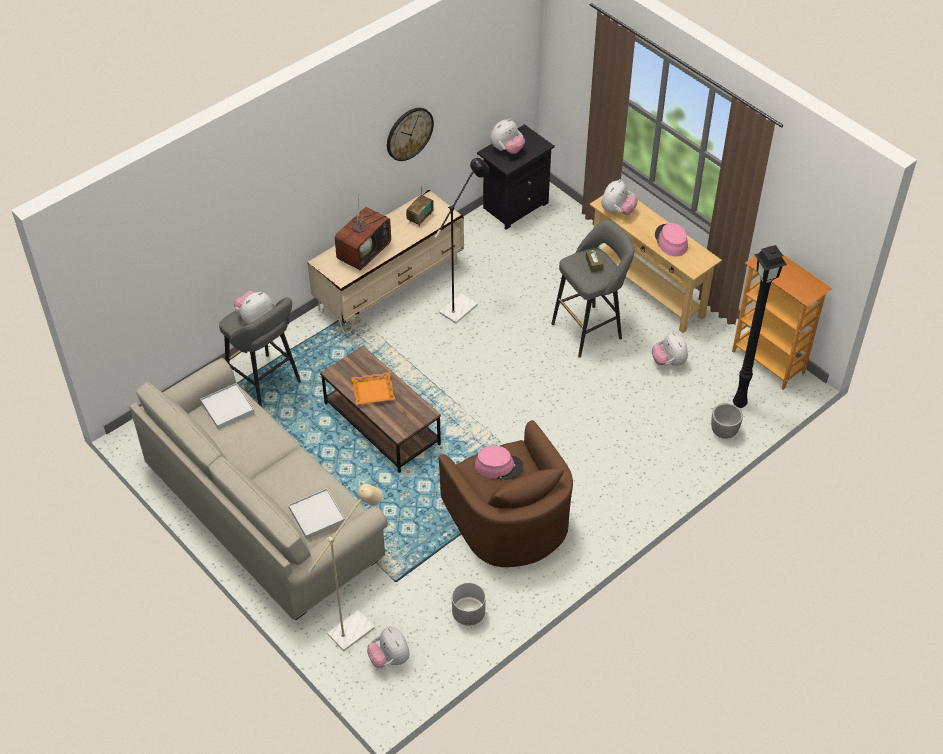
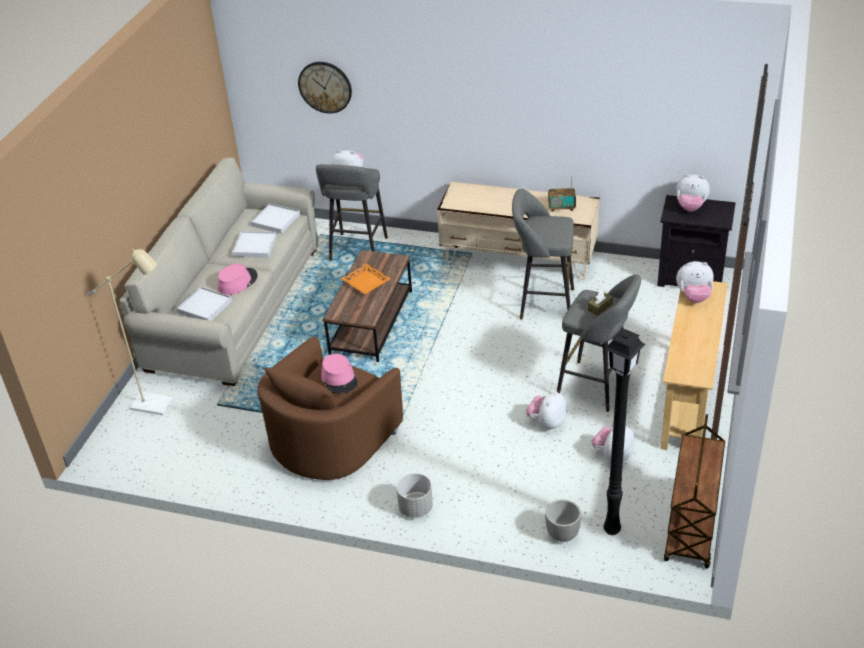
camera: 60 degrees right, 10 degrees down
television [335,201,391,270] -> none
plush toy [367,627,410,668] -> plush toy moved to [526,391,566,430]
wall clock [387,108,434,161] -> wall clock moved to [298,62,352,114]
black floor lamp [435,158,489,324] -> grey stool [512,189,574,319]
grey planter [452,583,486,626] -> grey planter moved to [396,473,433,518]
pink hat [655,223,688,256] -> pink hat moved to [218,264,258,295]
bookcase [732,245,832,390] -> brown cart [664,414,725,569]
none -> white tray [232,231,277,258]

